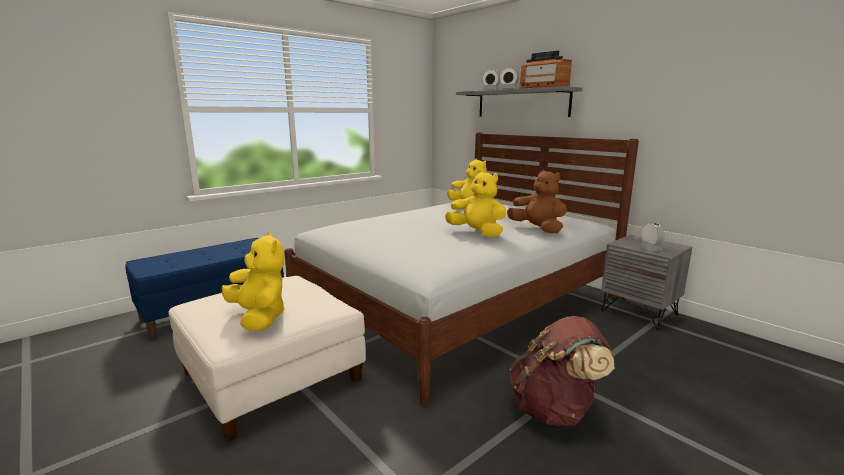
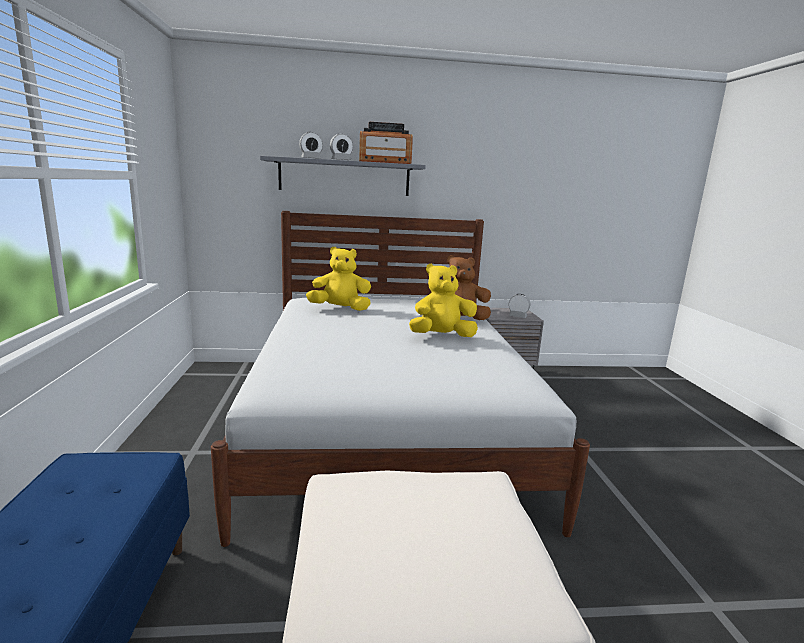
camera: 55 degrees left, 0 degrees up
yellow plush toy [222,232,285,331] -> none
brown backpack [509,316,614,426] -> none

